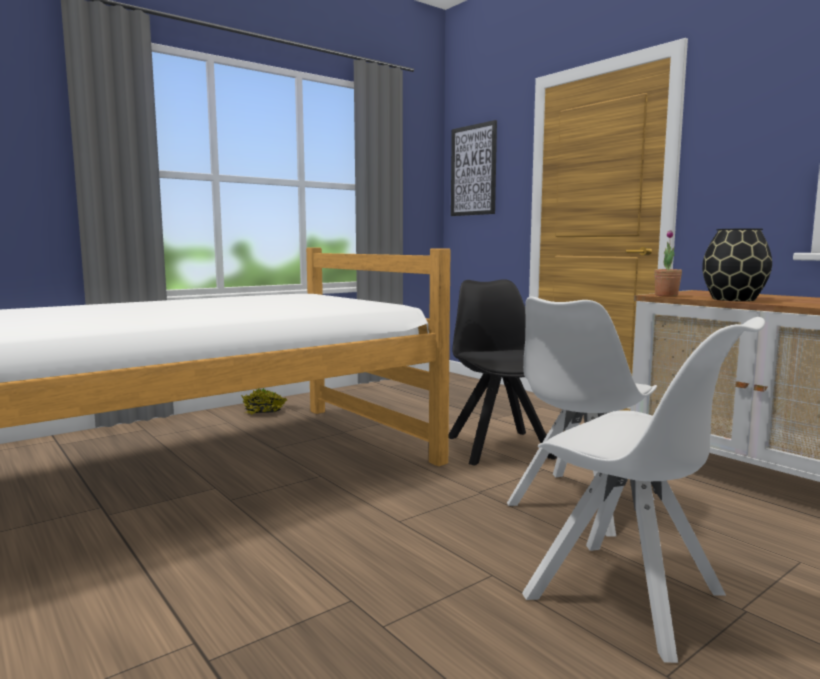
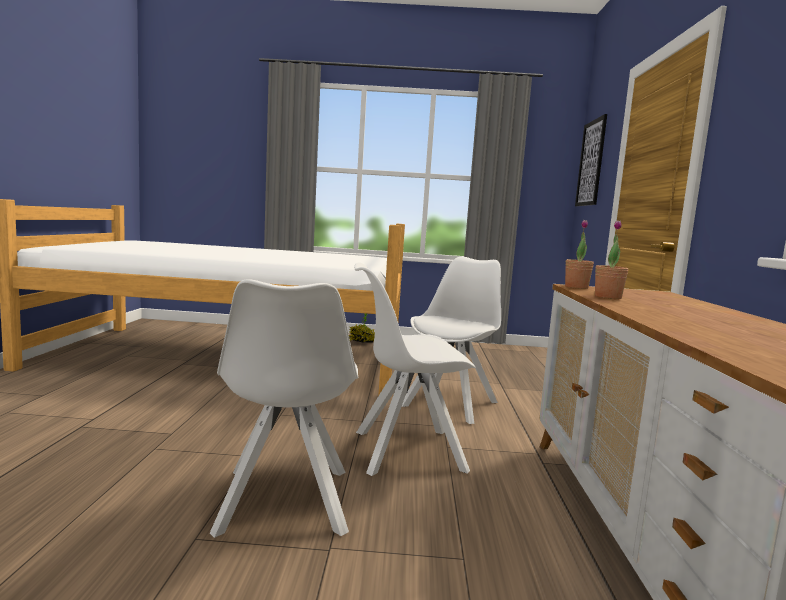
camera: 40 degrees right, 0 degrees up
black chair [449,279,557,465] -> white chair [402,257,501,424]
black vase [702,228,772,301] -> potted plant [595,220,628,299]

